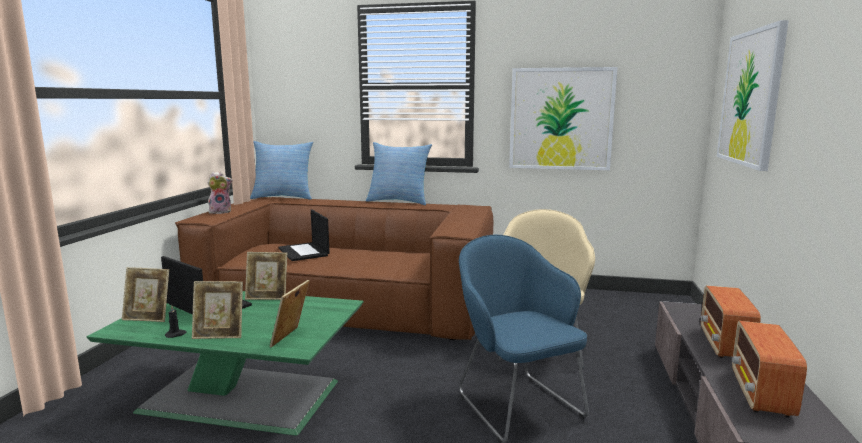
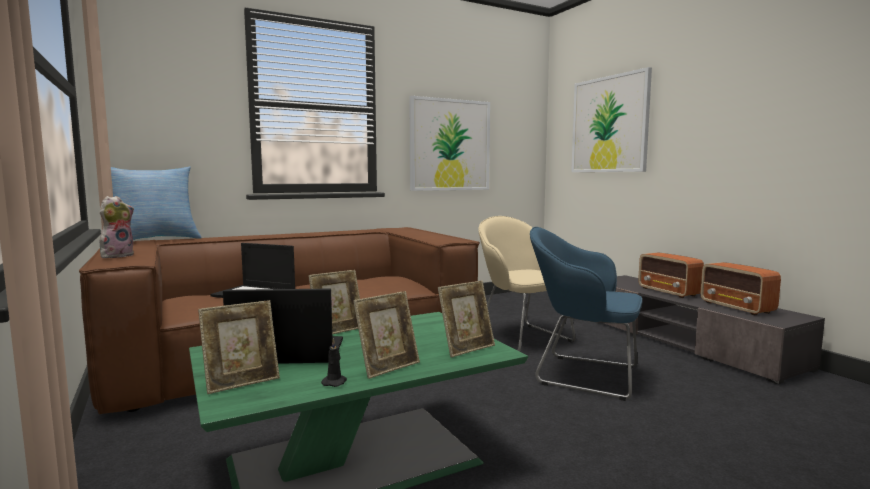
camera: 40 degrees left, 5 degrees down
picture frame [270,280,309,348] -> picture frame turned 105 degrees counterclockwise [438,281,495,357]
pillow [366,142,432,205] -> none

